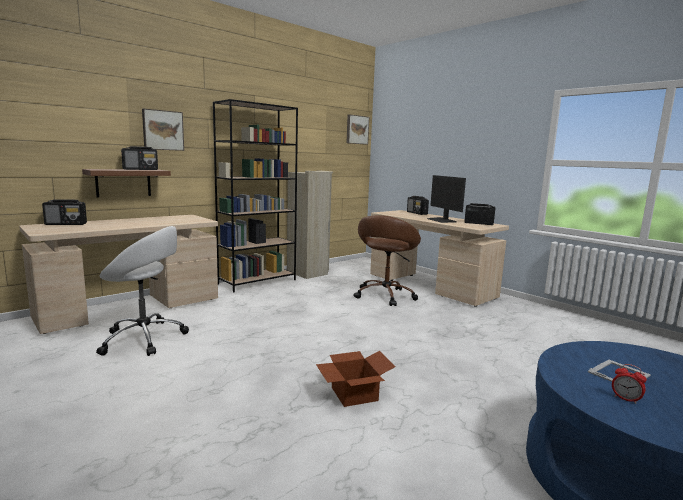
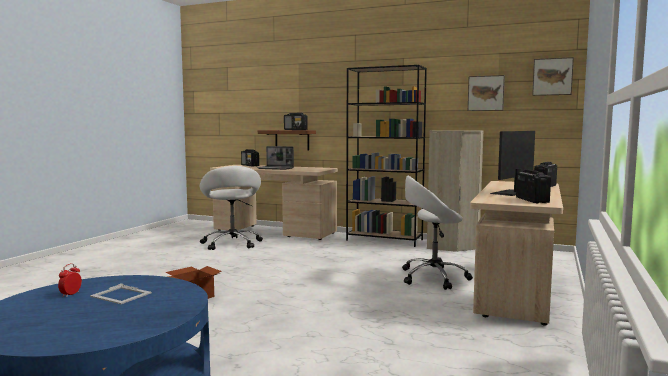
camera: 65 degrees right, 5 degrees down
picture [142,109,184,151] -> picture moved to [468,75,505,111]
brown office chair [353,215,421,306] -> white office chair [402,176,473,290]
none -> laptop [257,146,294,170]

